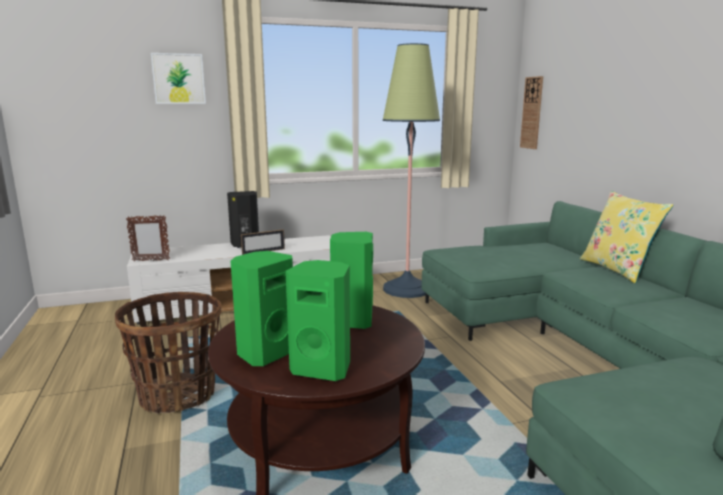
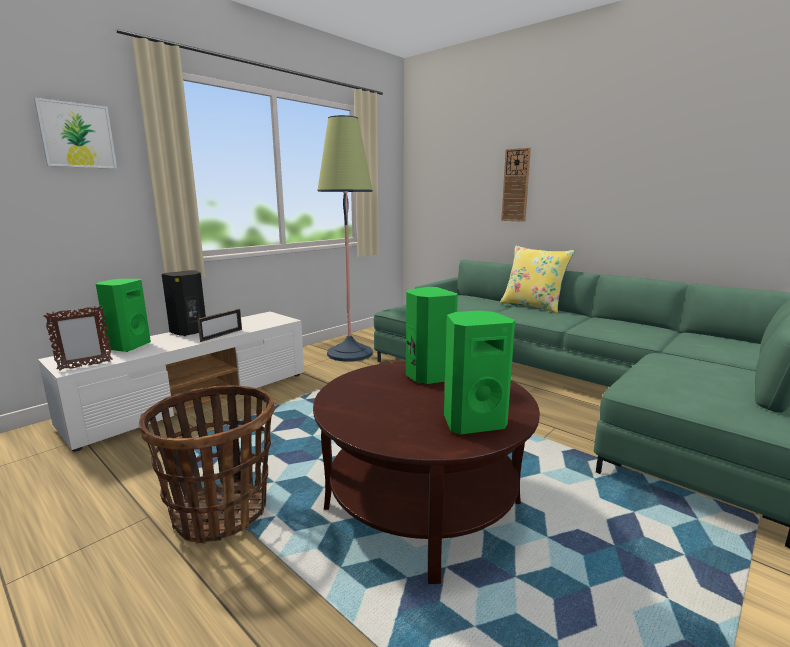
camera: 30 degrees left, 0 degrees up
green speaker [230,251,293,366] -> green speaker moved to [96,279,151,352]
wall clock [520,76,543,149] -> wall clock moved to [501,148,531,222]

